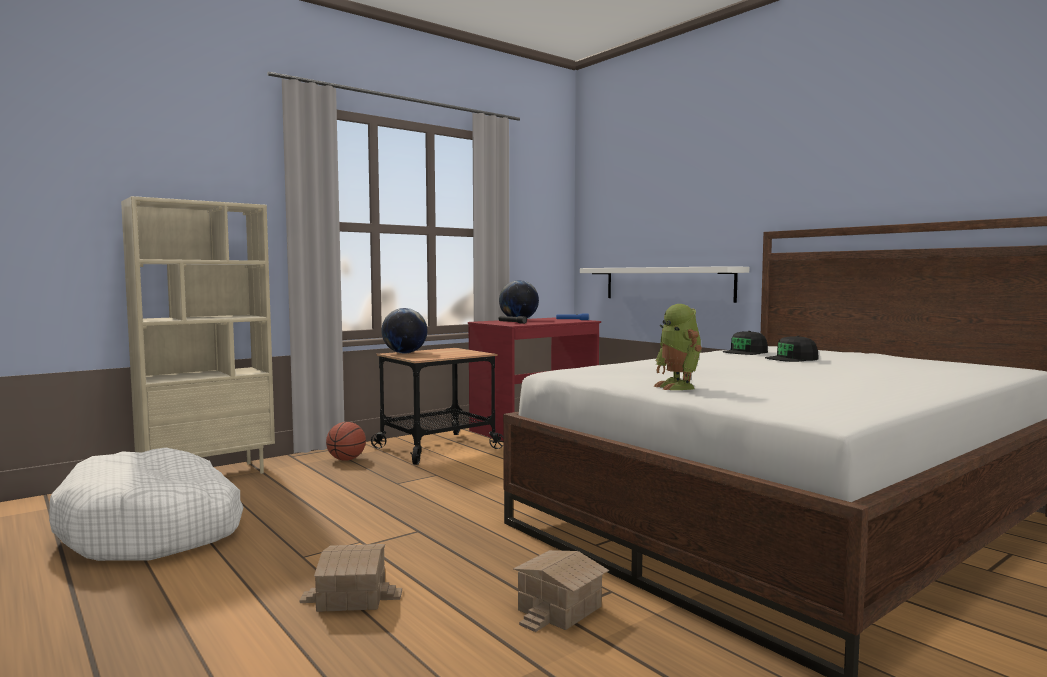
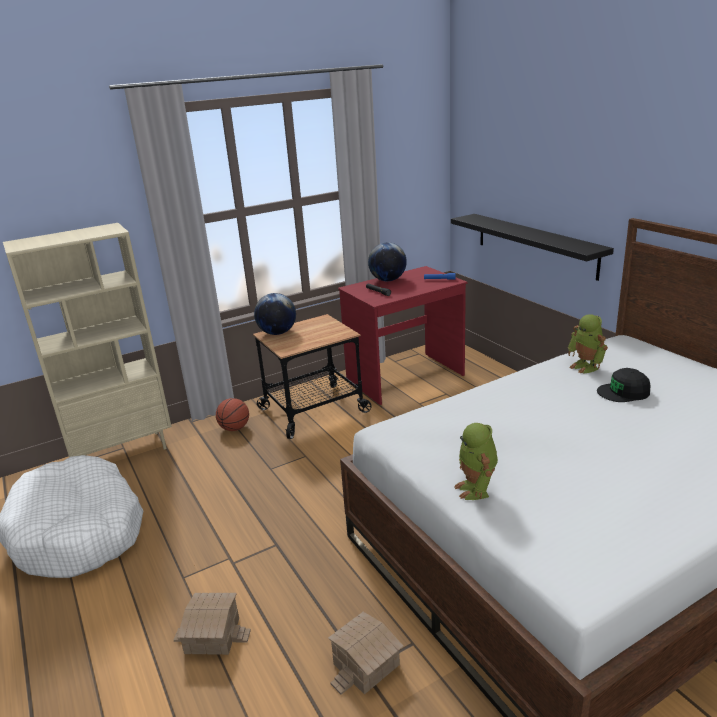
camera: 10 degrees right, 20 degrees up
white shelf [580,266,749,303] -> black shelf [451,214,614,281]
black cap [723,331,768,355] -> toy robot [568,314,608,374]

